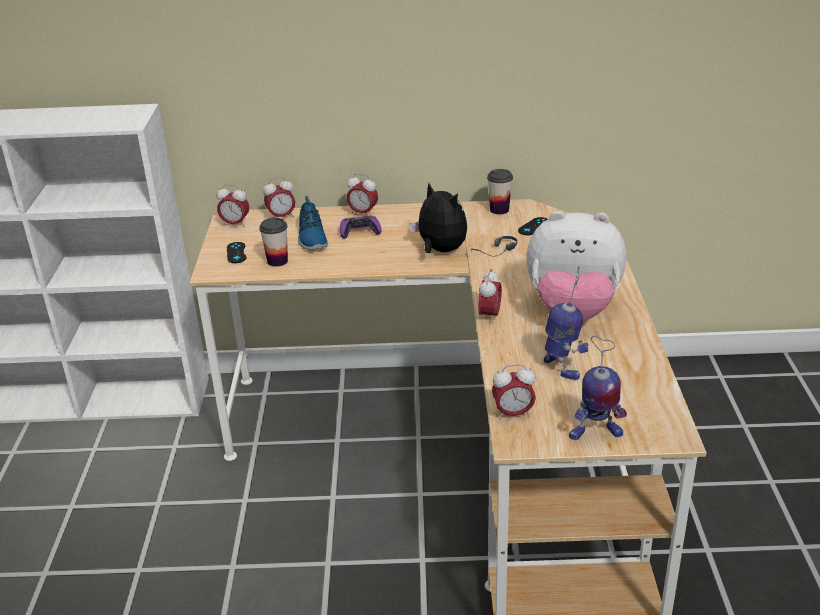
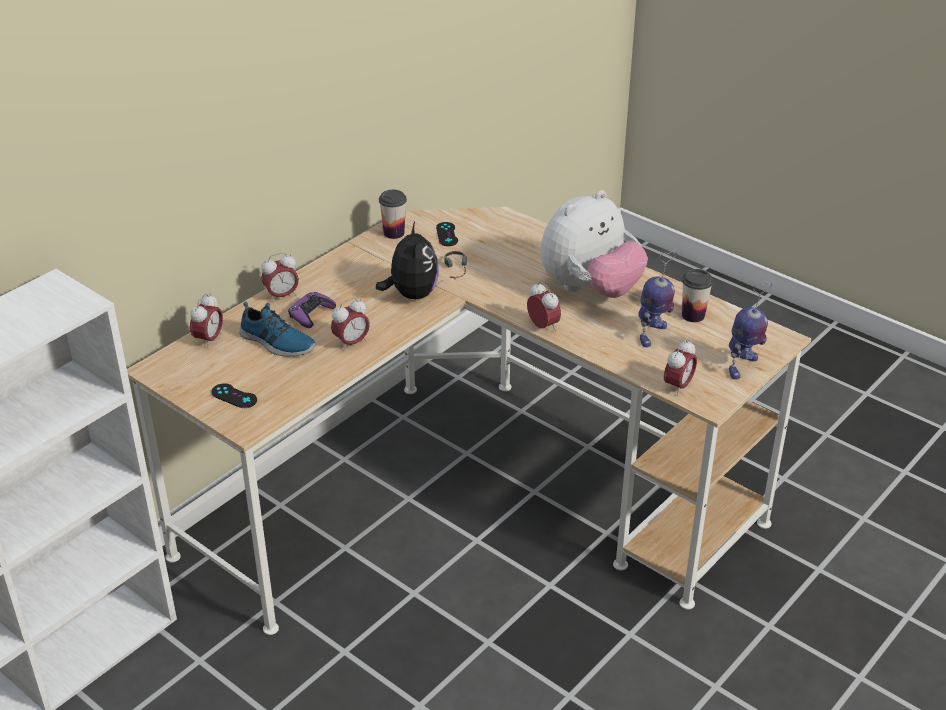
camera: 50 degrees left, 5 degrees up
alarm clock [217,185,249,227] -> alarm clock moved to [331,298,370,351]
cup [259,218,288,267] -> cup moved to [682,269,713,322]
plush toy [409,183,467,253] -> plush toy turned 90 degrees clockwise [376,222,439,299]
toy robot [544,266,589,380] -> toy robot turned 105 degrees clockwise [638,251,677,348]

